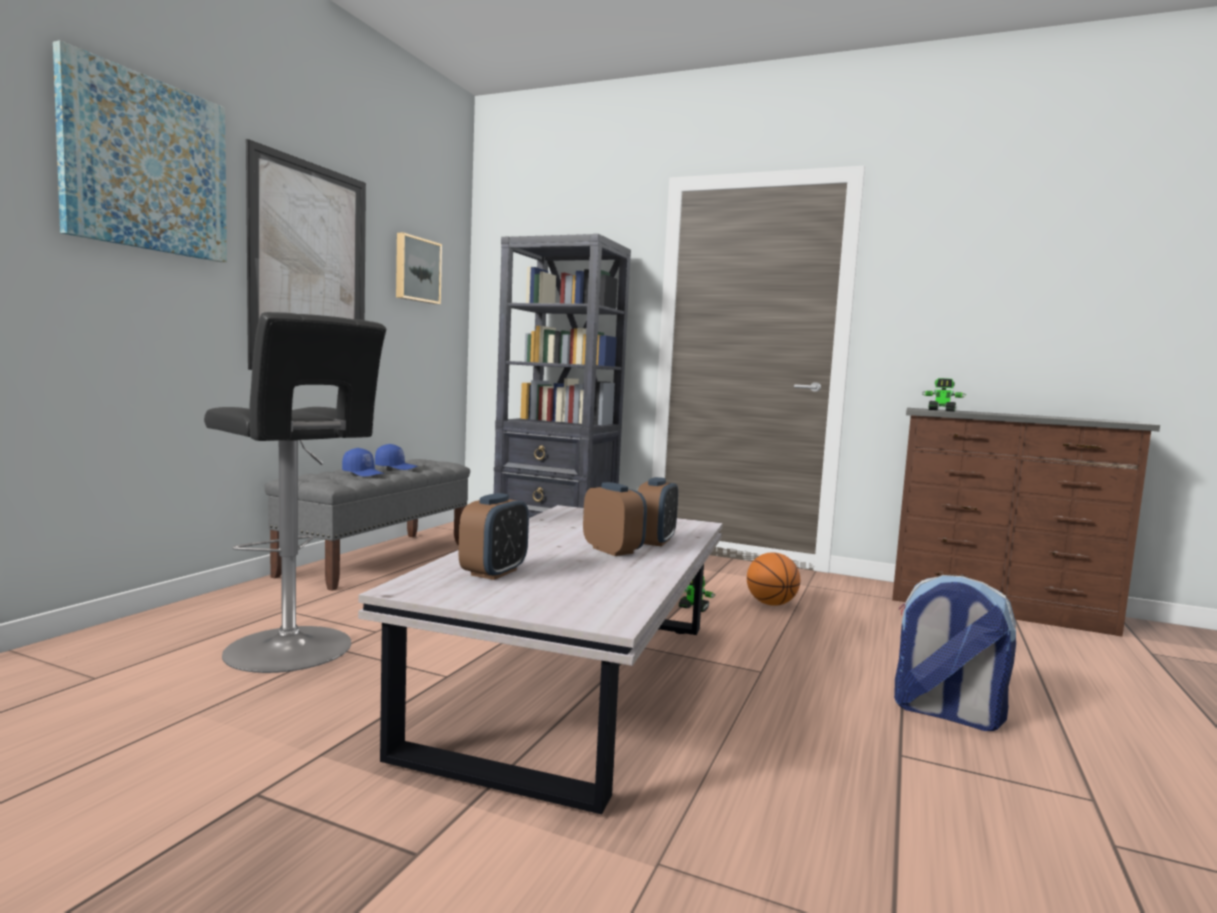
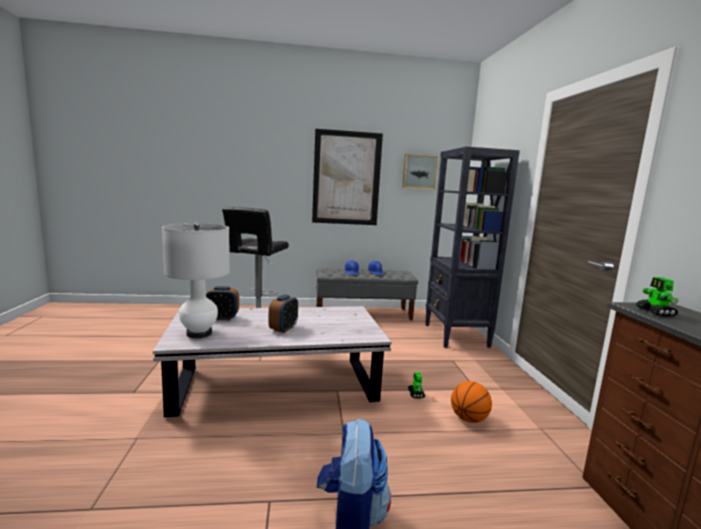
camera: 60 degrees right, 5 degrees up
picture [53,40,227,262] -> none
alarm clock [638,477,678,547] -> none
none -> white table lamp [162,222,230,338]

